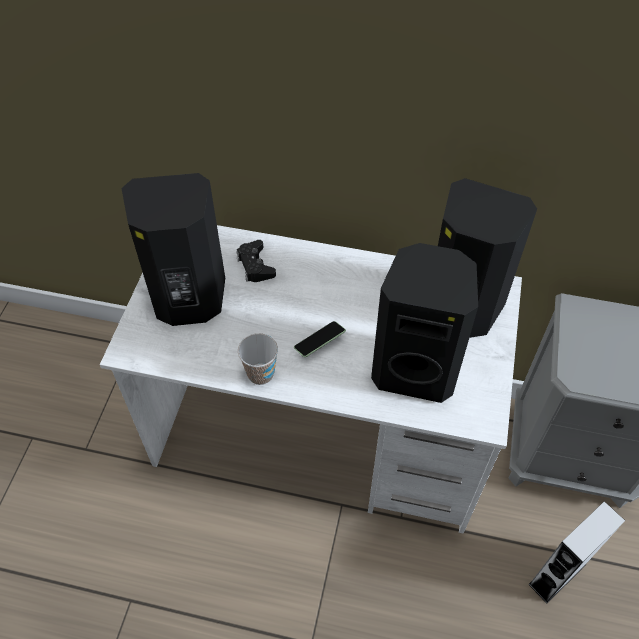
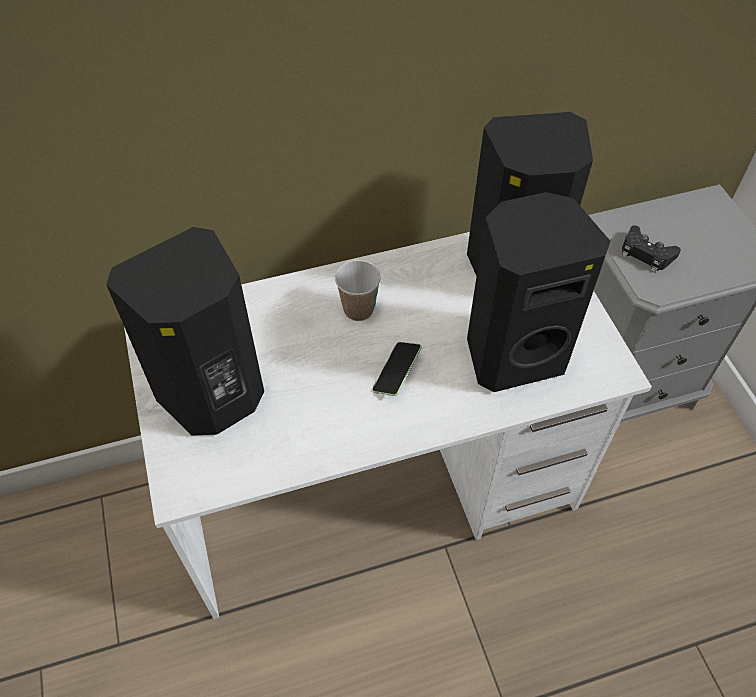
camera: 30 degrees left, 0 degrees up
black game controller [236,240,276,282] -> black game controller moved to [622,225,681,272]
cup [238,333,278,385] -> cup moved to [335,260,381,321]
grey speaker [528,501,625,603] -> none

